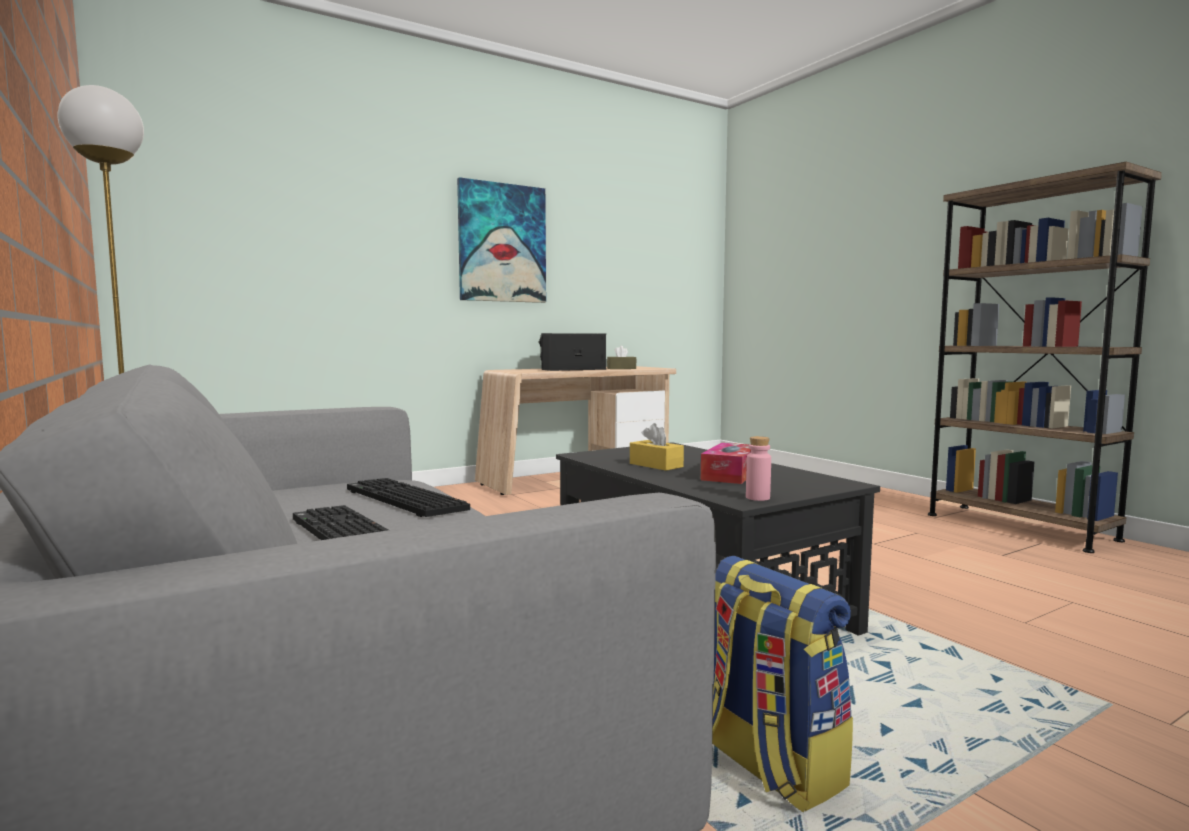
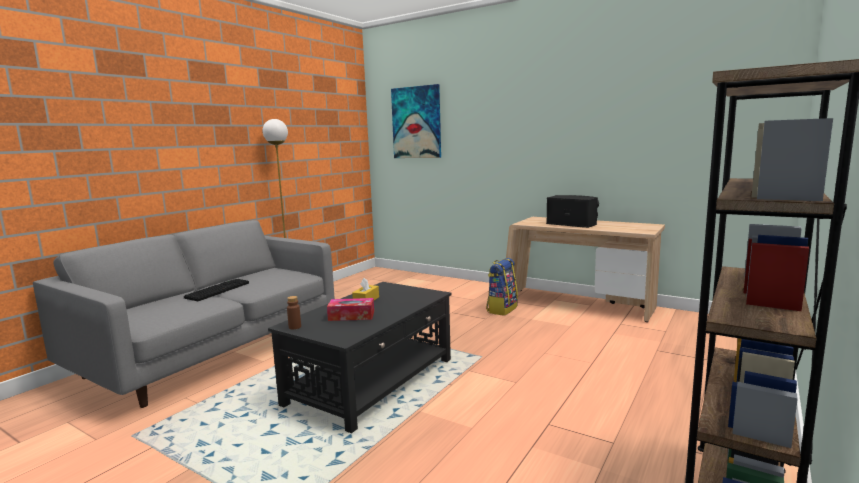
camera: 65 degrees right, 5 degrees up
keyboard [347,478,470,517] -> none
picture [457,177,546,303] -> picture moved to [391,84,441,158]
brown tissue box [607,346,636,369] -> none
backpack [712,556,853,812] -> backpack moved to [486,258,518,316]
pink bottle [746,436,771,501] -> brown bottle [287,296,301,329]

